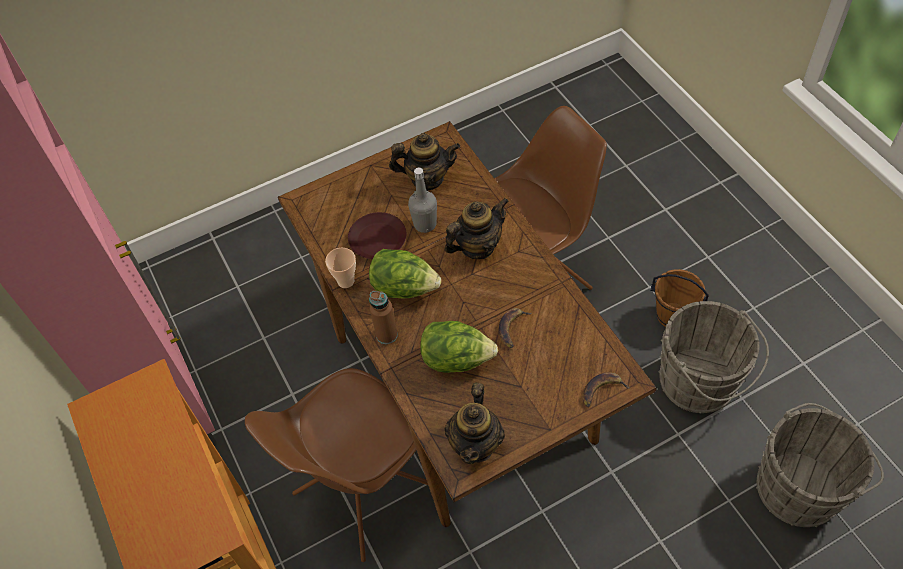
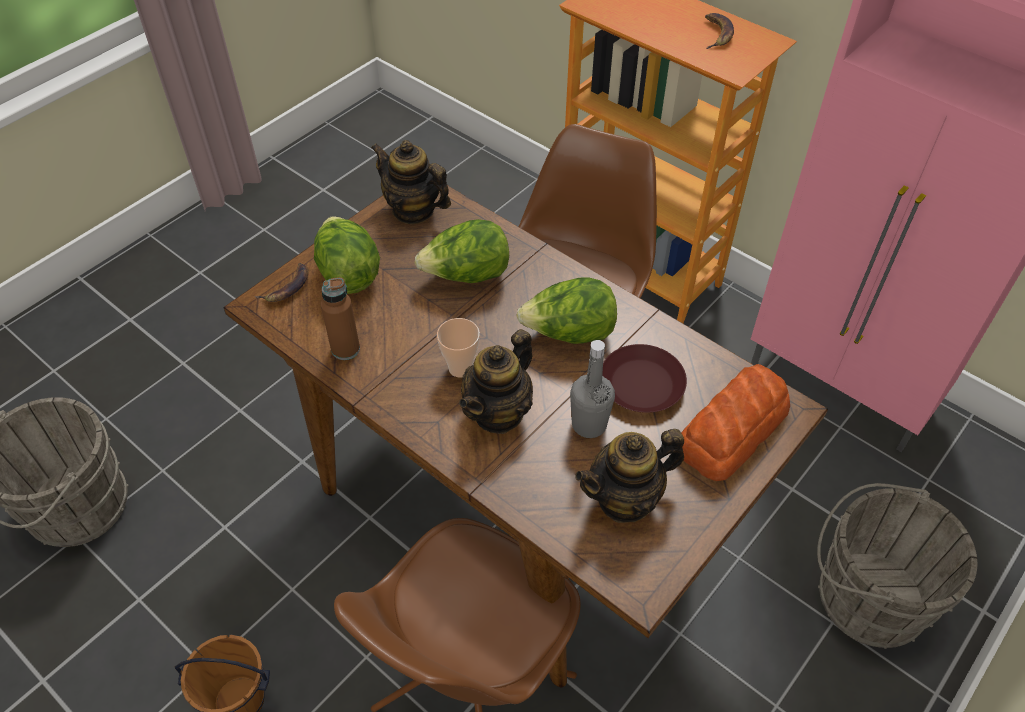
camera: 155 degrees right, 5 degrees down
cup [325,248,356,288] -> cup moved to [437,318,480,377]
brown bottle [369,290,398,344] -> brown bottle moved to [321,277,360,360]
teapot [445,382,505,464] -> teapot turned 45 degrees counterclockwise [371,140,451,224]
banana [499,308,532,348] -> banana moved to [705,13,734,49]
grey bucket [658,301,769,414] -> grey bucket moved to [817,483,978,649]
none -> lettuce [314,216,380,294]
none -> bread [681,364,790,481]

